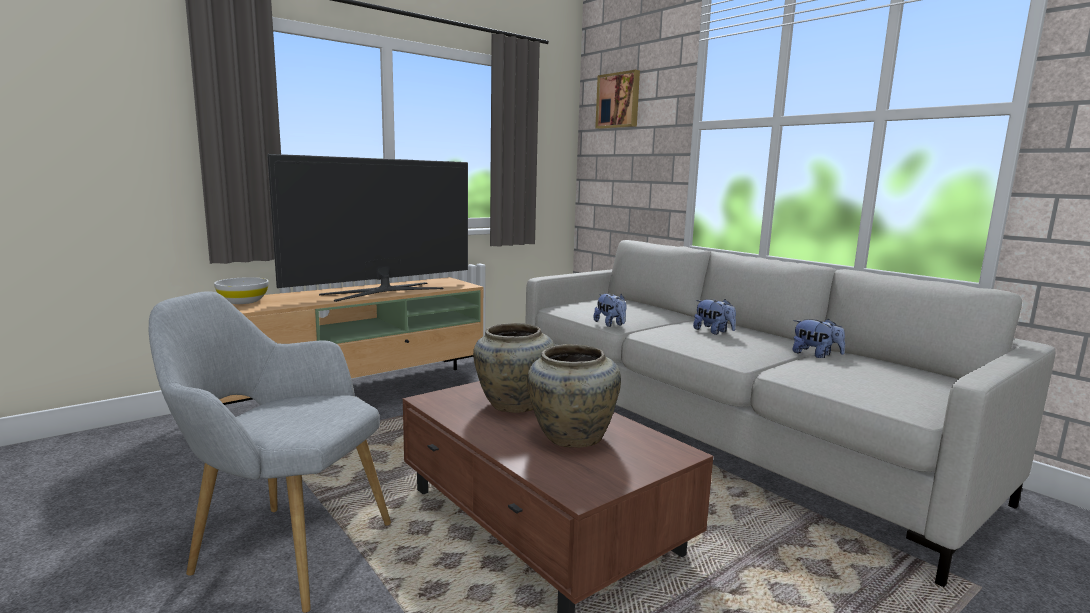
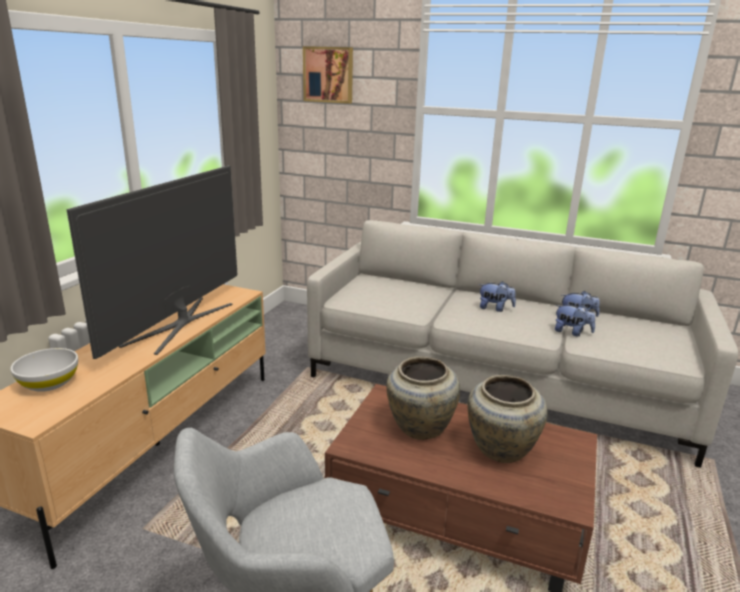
camera: 30 degrees left, 10 degrees up
plush toy [593,293,627,327] -> plush toy moved to [555,304,595,336]

